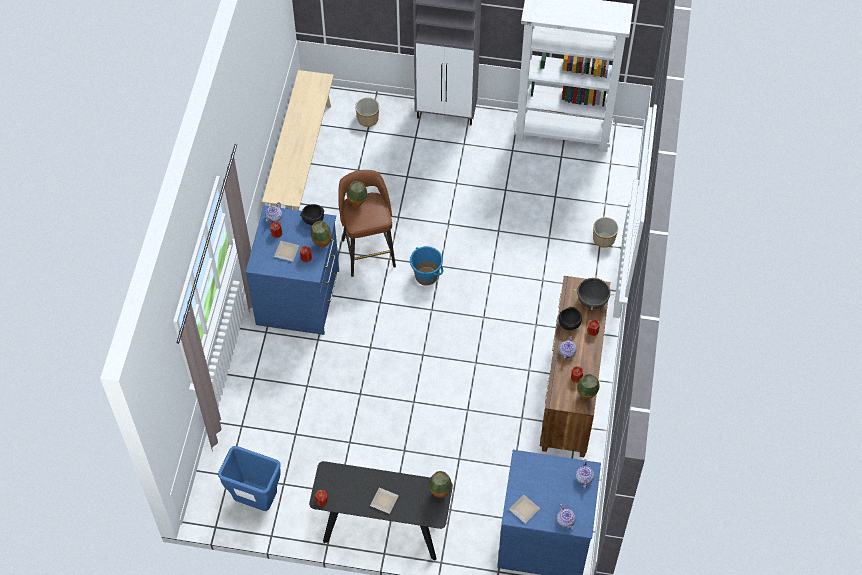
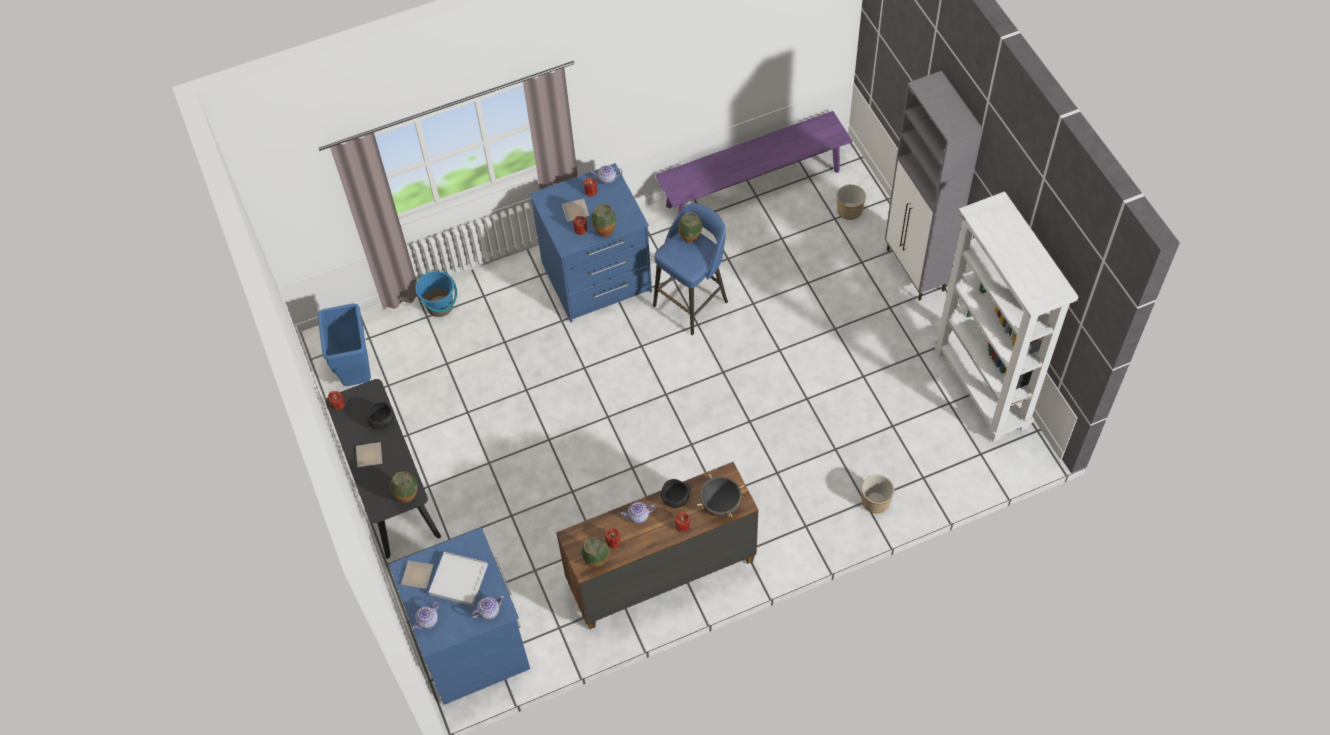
camera: 60 degrees right, 0 degrees up
beige bench [262,70,334,210] -> purple bench [655,111,852,215]
black bowl [300,204,324,225] -> black bowl moved to [367,402,394,430]
brown stool [338,170,396,277] -> blue stool [653,203,728,335]
blue bucket [410,246,443,285] -> blue bucket moved to [415,271,457,317]
none -> white tray [429,552,488,606]

